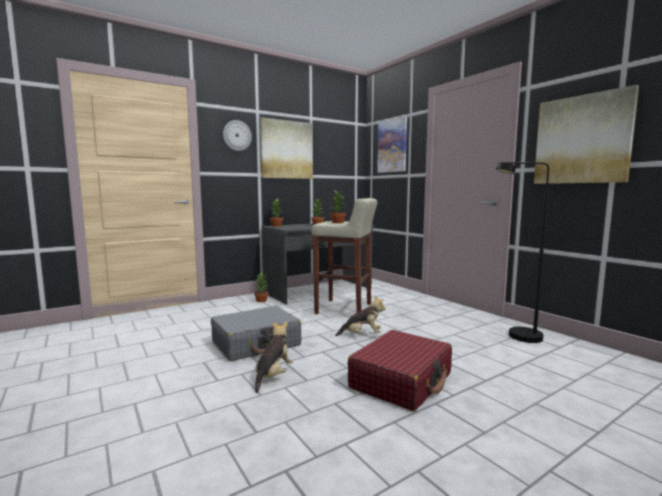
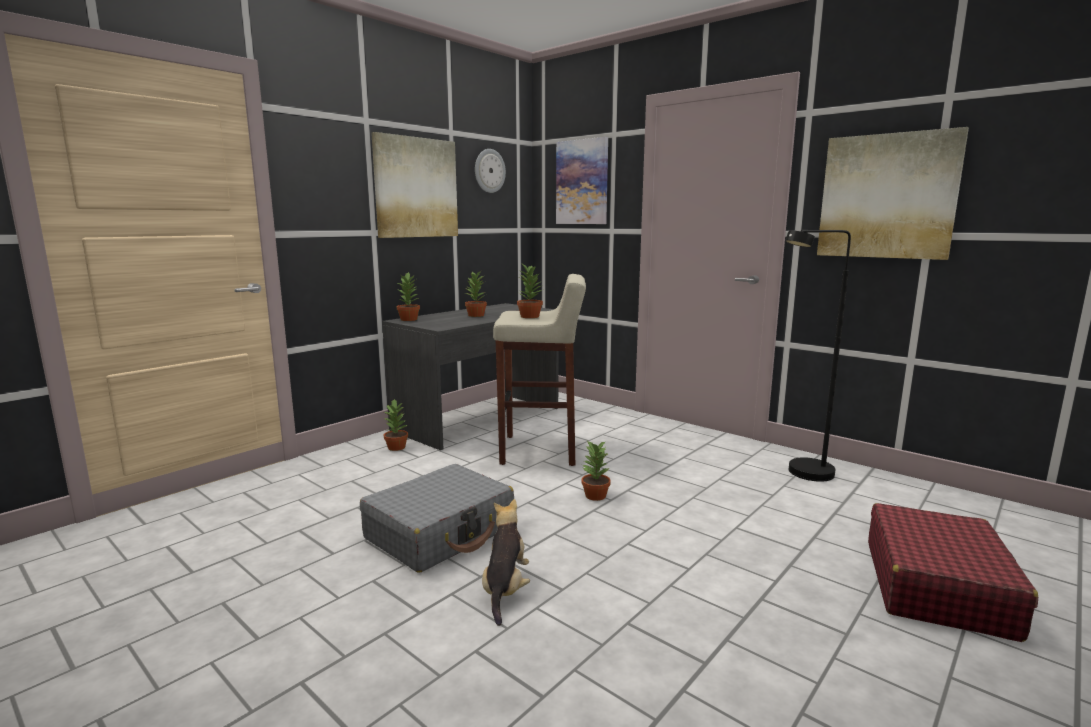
camera: 15 degrees left, 5 degrees up
wall clock [223,120,252,151] -> wall clock moved to [475,149,506,193]
plush toy [335,295,386,336] -> potted plant [582,441,611,501]
red suitcase [348,330,452,411] -> red suitcase moved to [868,503,1038,642]

